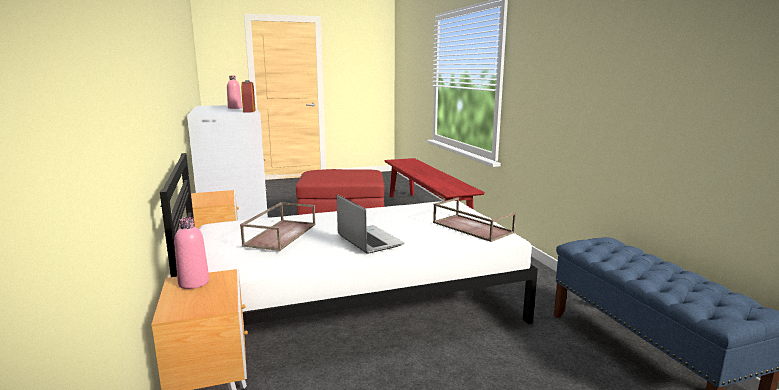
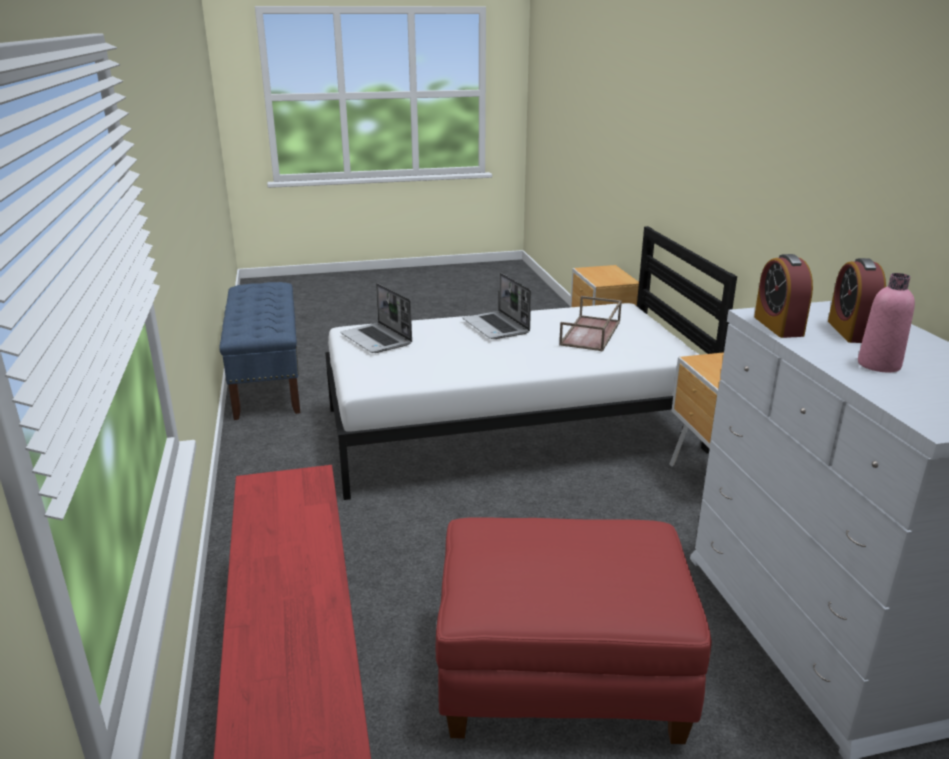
camera: 175 degrees left, 10 degrees up
pink bottle [174,217,209,289] -> none
brown tray [433,197,516,242] -> laptop [341,283,412,353]
none -> alarm clock [828,258,886,343]

